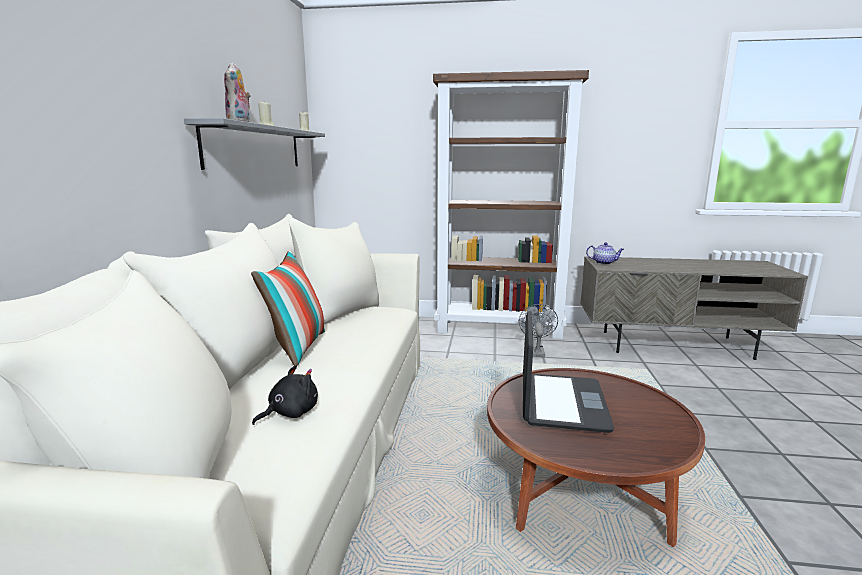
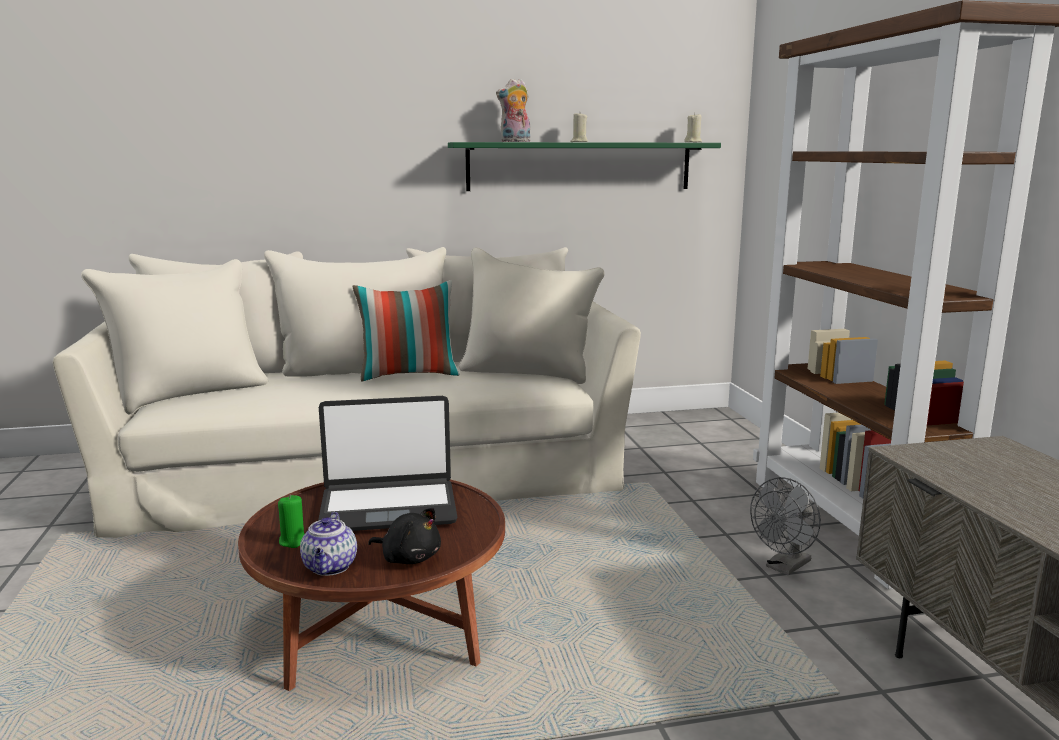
camera: 70 degrees right, 0 degrees up
grey shelf [184,118,325,170] -> green shelf [448,142,721,191]
black plush toy [252,365,318,425] -> black plush toy moved to [368,508,441,564]
grey fan [519,304,558,357] -> grey fan turned 150 degrees clockwise [750,477,821,575]
teapot [586,242,624,265] -> teapot moved to [300,512,357,576]
none -> green candle [278,495,305,548]

